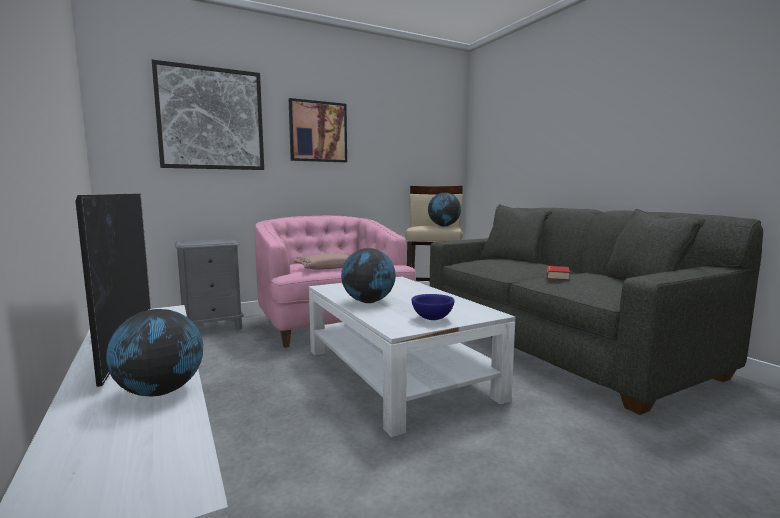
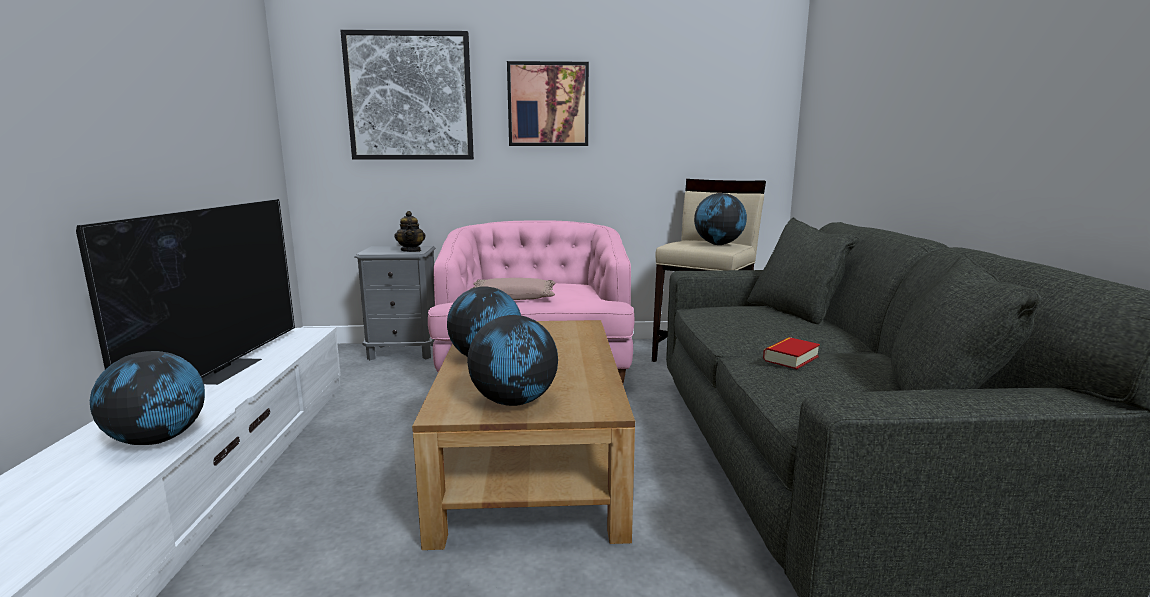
camera: 25 degrees right, 5 degrees up
white coffee table [309,276,515,437] -> brown coffee table [412,320,635,550]
blue bowl [412,294,455,320] -> globe [467,315,558,406]
none -> teapot [394,211,426,252]

